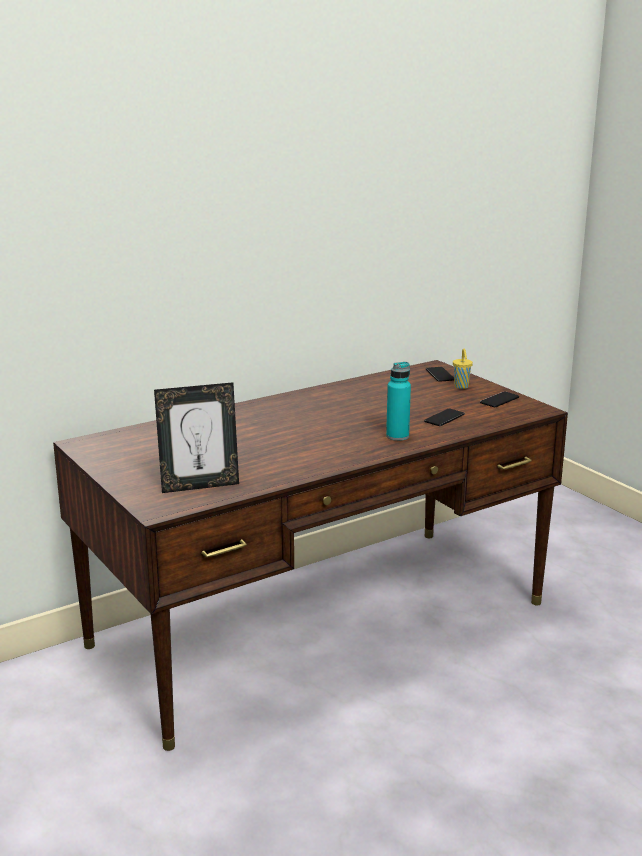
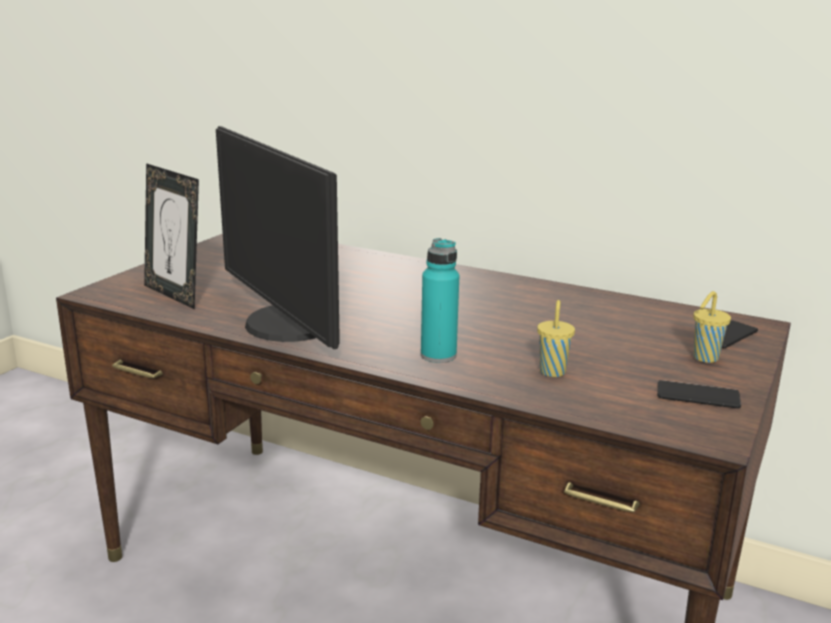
camera: 60 degrees right, 0 degrees up
phone [424,409,465,426] -> yellow cup [537,300,575,377]
none -> monitor [216,126,340,349]

